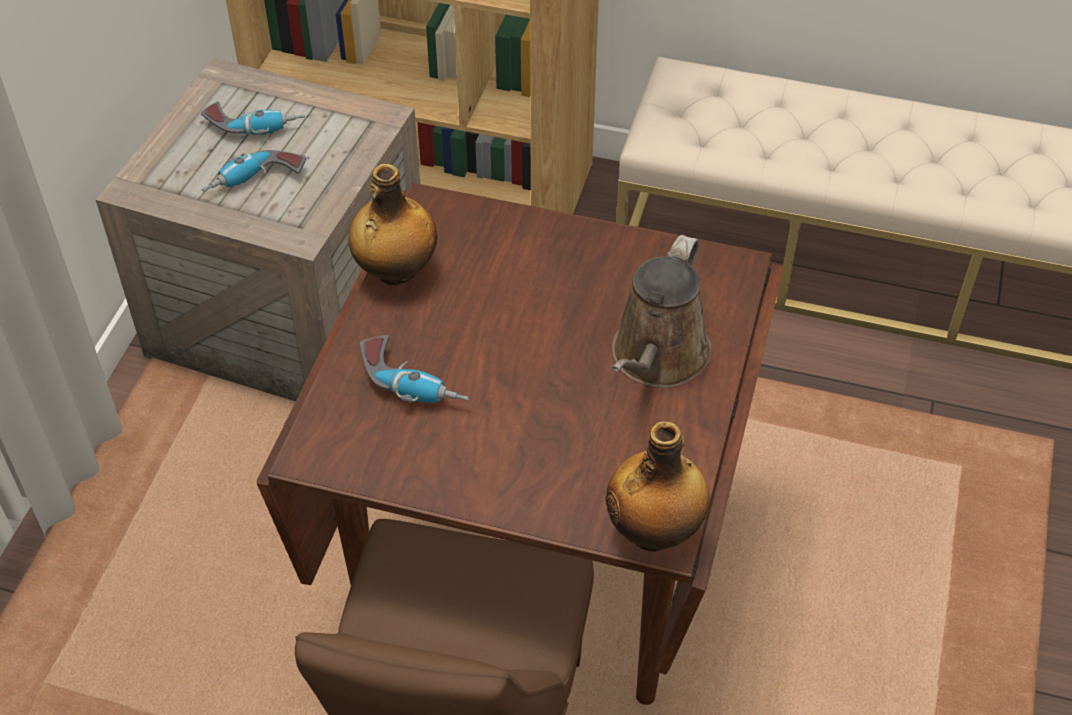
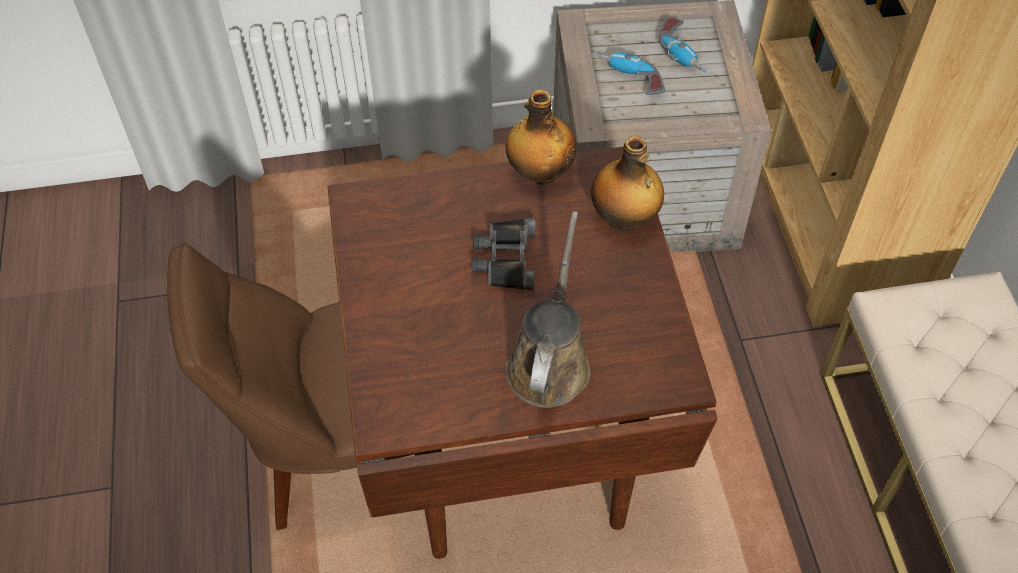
camera: 65 degrees right, 5 degrees up
power drill [360,335,469,403] -> none
bottle [606,421,710,552] -> bottle moved to [591,136,664,231]
brown watering can [612,235,712,388] -> brown watering can turned 105 degrees clockwise [506,211,590,408]
none -> black binoculars [472,218,535,290]

